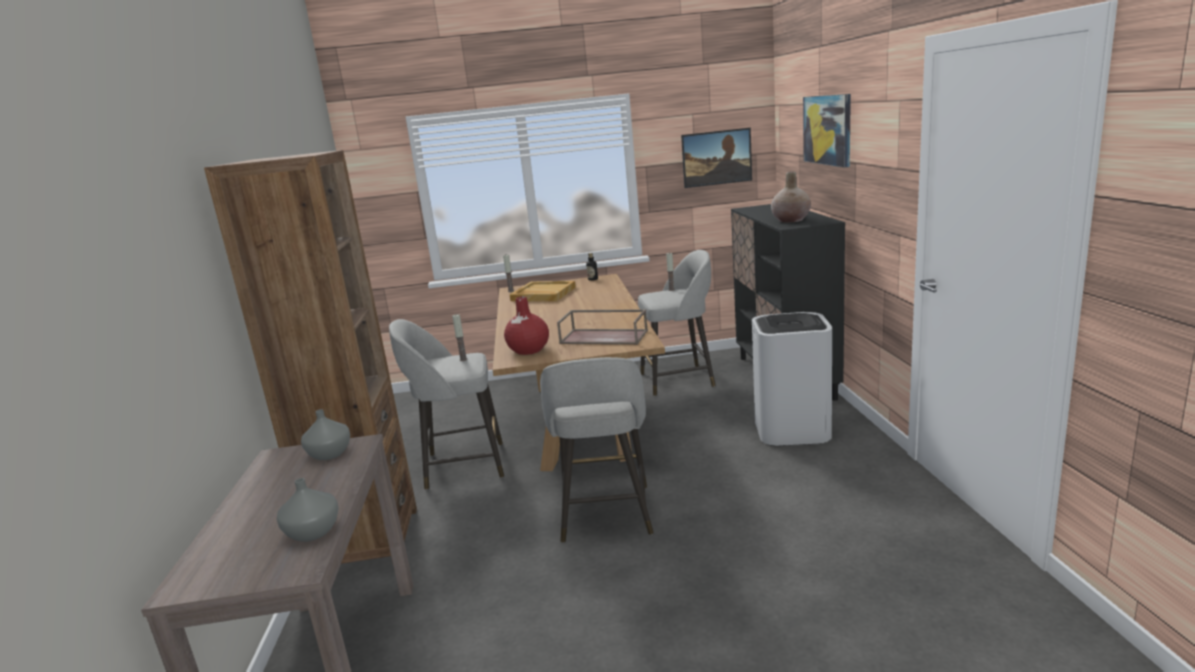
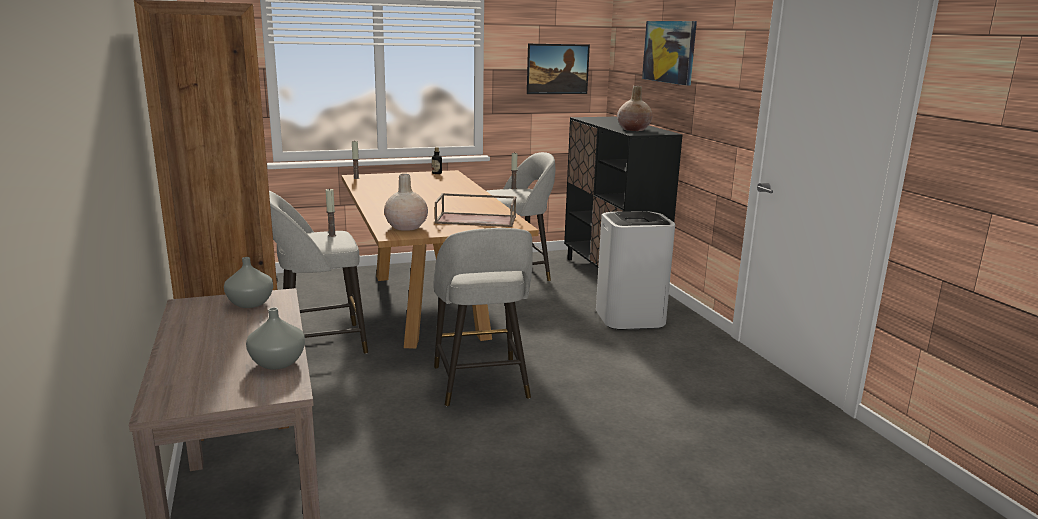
camera: 15 degrees left, 0 degrees up
red vase [504,296,549,355] -> beige vase [384,174,428,231]
beige tray [510,281,576,301] -> none

